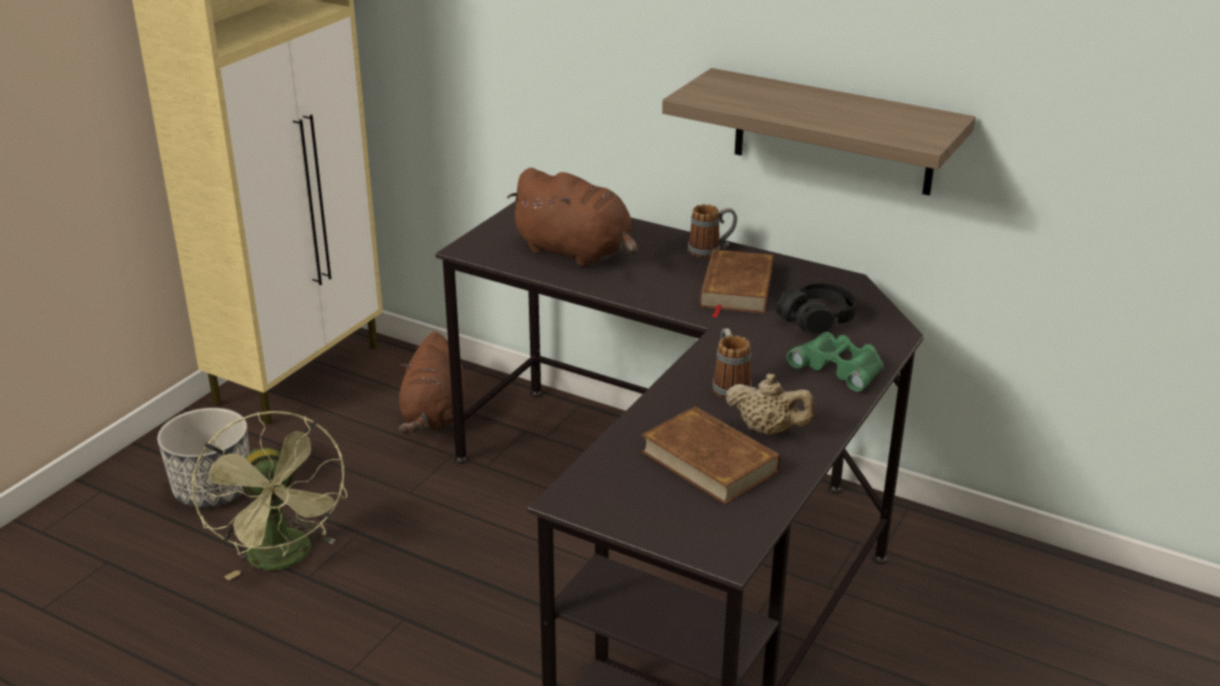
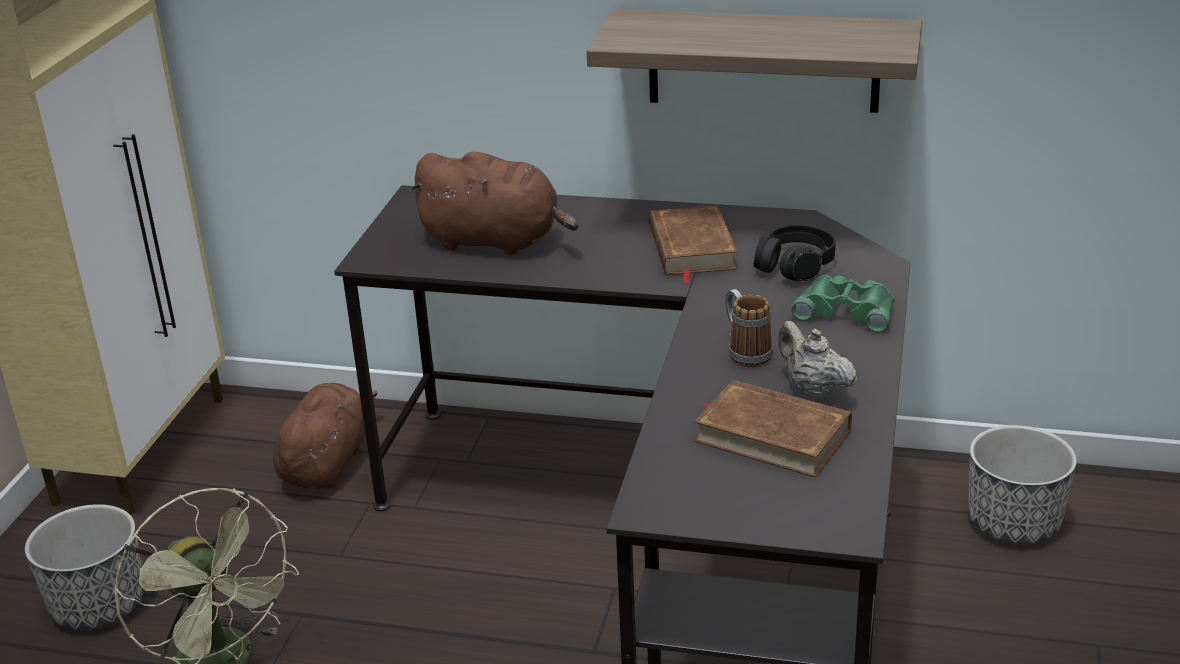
camera: 15 degrees left, 0 degrees up
brown plush toy [399,332,465,434] -> brown plush toy turned 150 degrees counterclockwise [273,383,377,489]
mug [688,204,737,258] -> none
beige teapot [726,374,816,435] -> beige teapot turned 135 degrees counterclockwise [778,321,857,399]
none -> planter [968,425,1077,544]

